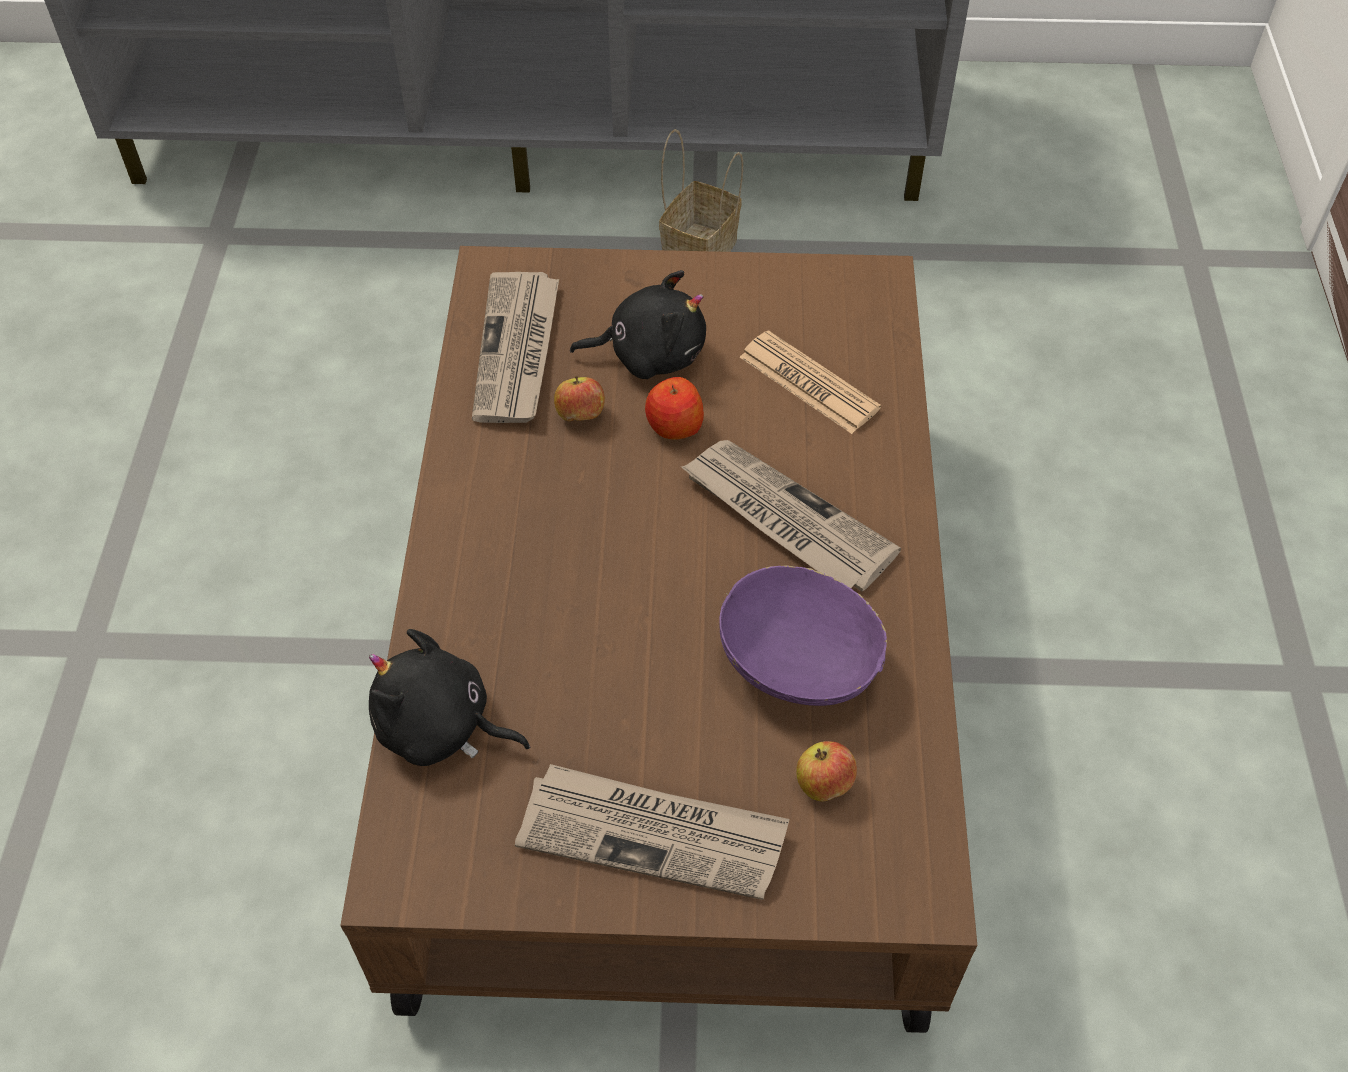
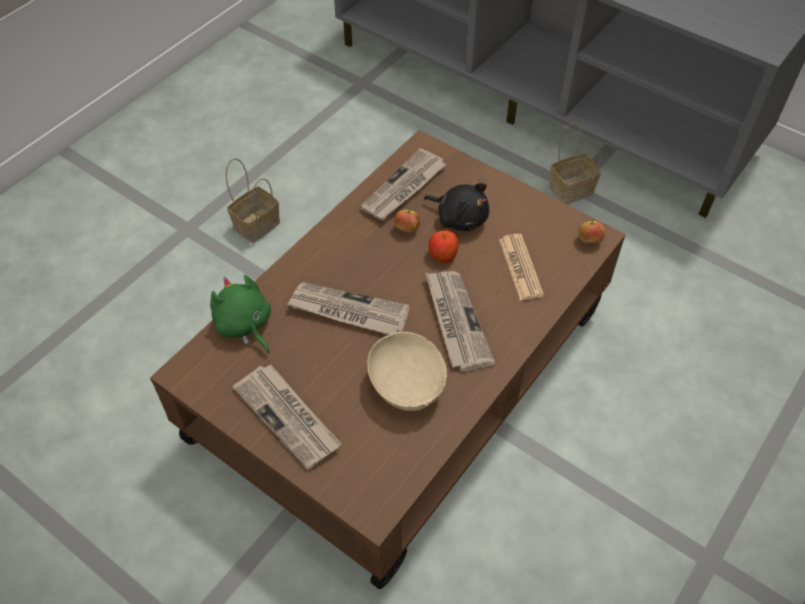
camera: 35 degrees right, 0 degrees up
black plush toy [369,629,530,766] -> green plush toy [210,275,271,353]
purple bowl [719,565,887,706] -> beige bowl [368,332,447,411]
apple [796,741,857,801] -> apple moved to [579,220,606,243]
none -> basket [225,158,280,243]
none -> newspaper [287,282,410,335]

